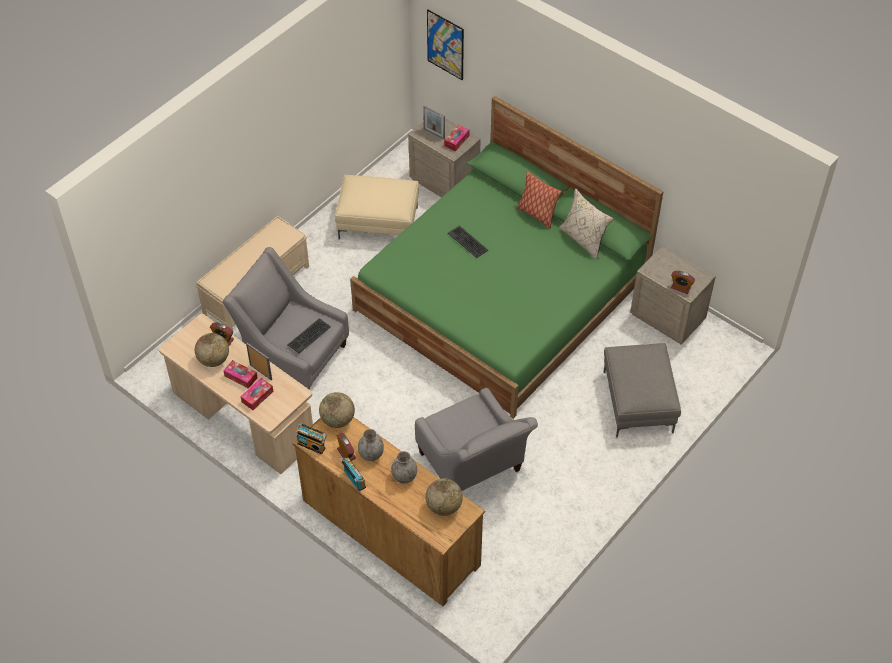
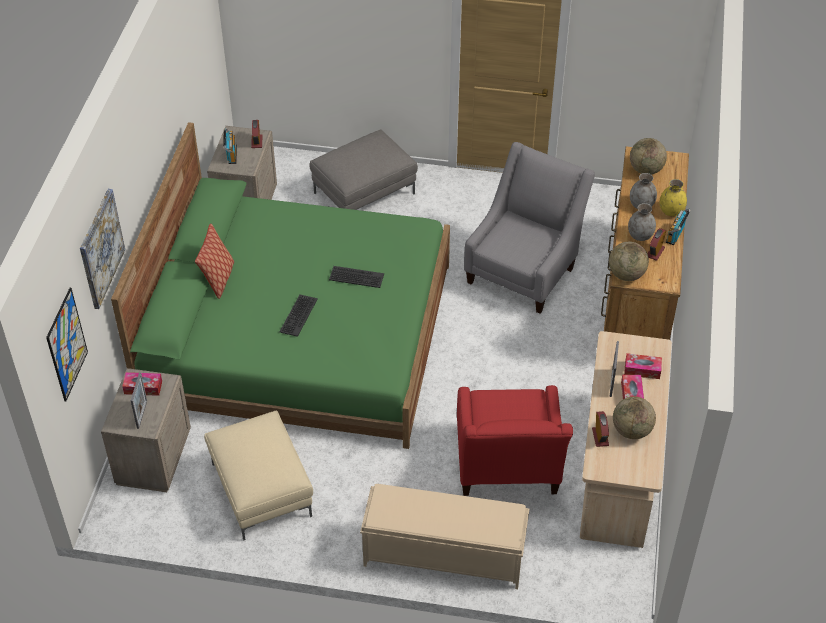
camera: 120 degrees left, 5 degrees down
grey armchair [222,247,349,390] -> red armchair [457,385,573,496]
keyboard [287,318,331,353] -> keyboard moved to [329,266,384,288]
radio [296,423,327,454] -> radio moved to [223,128,237,164]
beige pillow [559,188,614,260] -> none
none -> picture [80,189,125,309]
none -> yellow vase [659,179,687,216]

